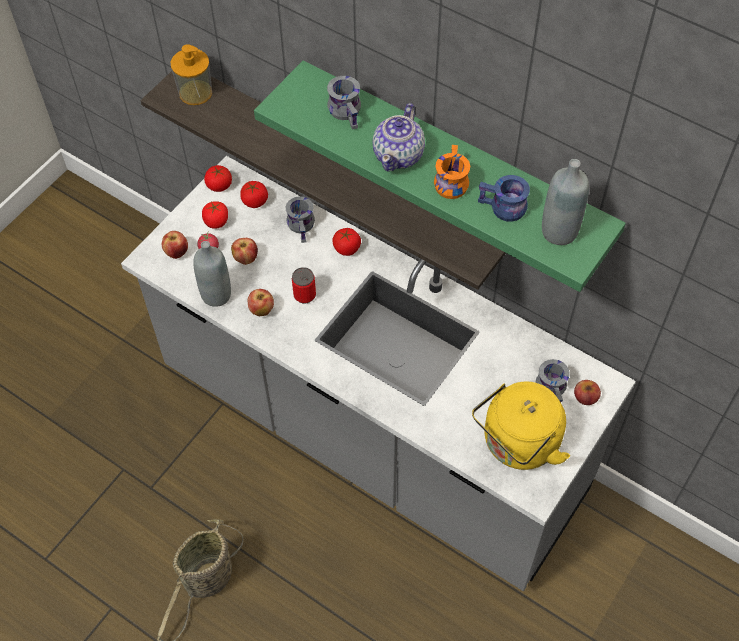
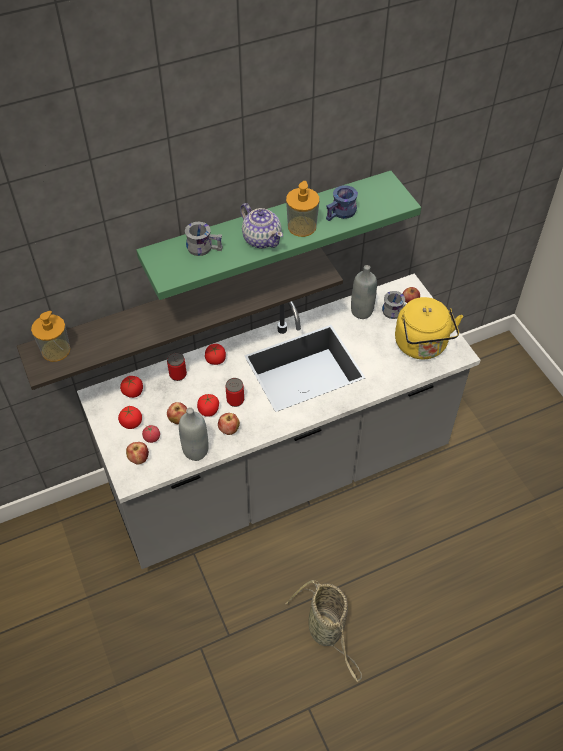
camera: 60 degrees left, 5 degrees down
tomato [204,165,232,192] -> tomato moved to [197,394,219,417]
grey mug [286,196,315,243] -> can [167,352,187,381]
orange mug [434,145,470,199] -> soap dispenser [286,181,319,237]
grey bottle [542,159,589,245] -> grey bottle moved to [351,265,377,319]

